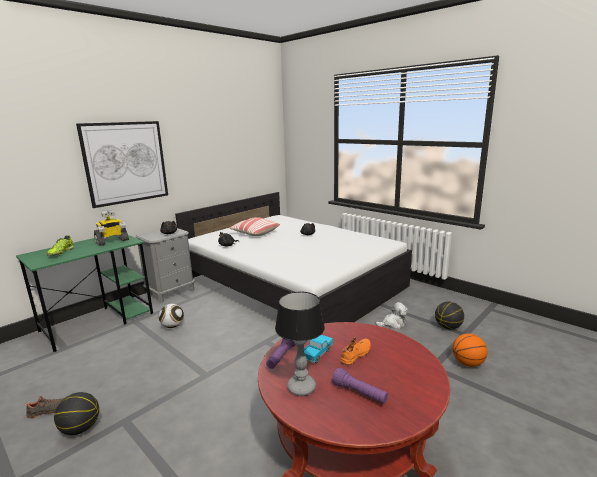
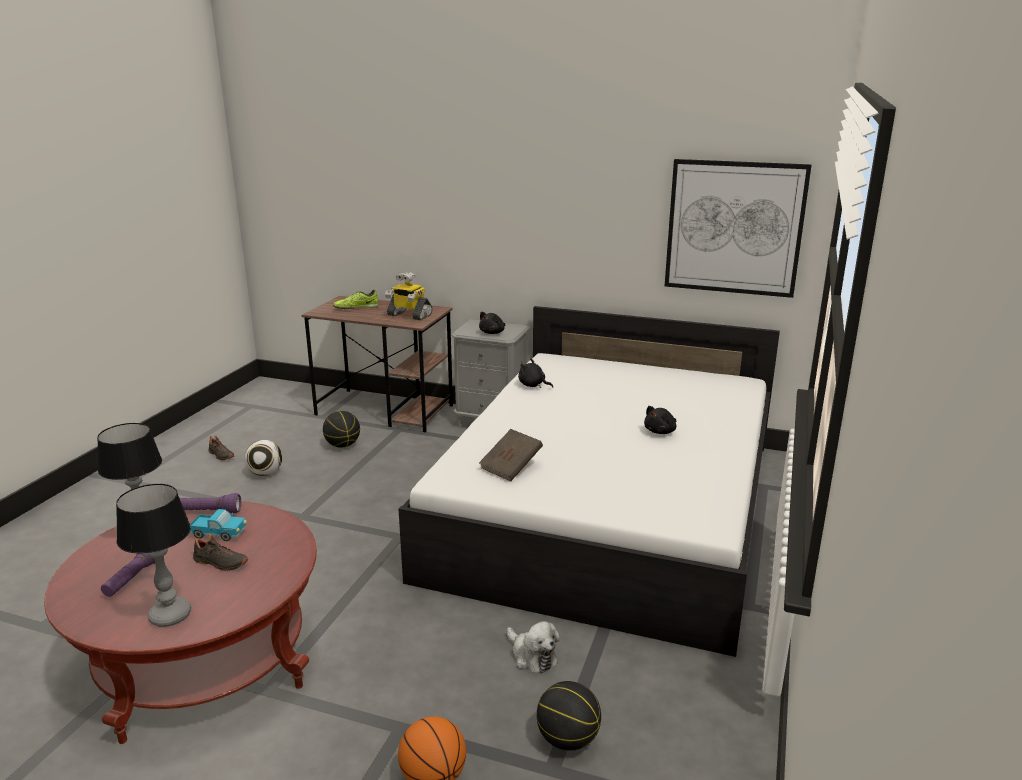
camera: 65 degrees right, 5 degrees up
green desk [16,235,153,352] -> brown desk [301,296,453,432]
basketball [54,392,99,435] -> basketball moved to [323,411,360,448]
picture [76,121,168,208] -> picture moved to [665,159,812,298]
football [159,304,184,328] -> football moved to [245,440,282,476]
pillow [229,217,280,236] -> none
orange shoe [341,337,371,365] -> black shoe [193,533,248,571]
none -> table lamp [116,484,191,627]
none -> brown book [479,429,543,481]

